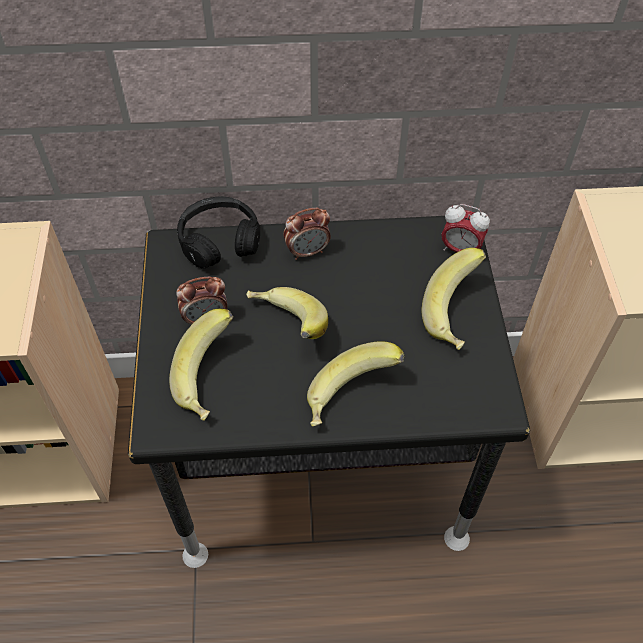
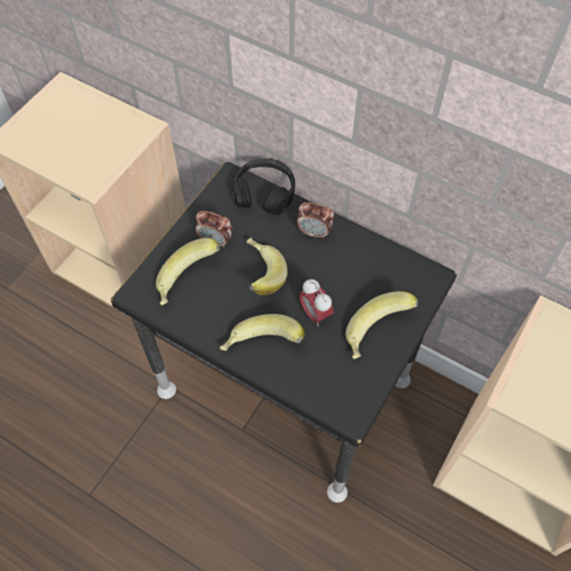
camera: 35 degrees right, 5 degrees up
alarm clock [441,204,490,252] -> alarm clock moved to [299,279,333,326]

